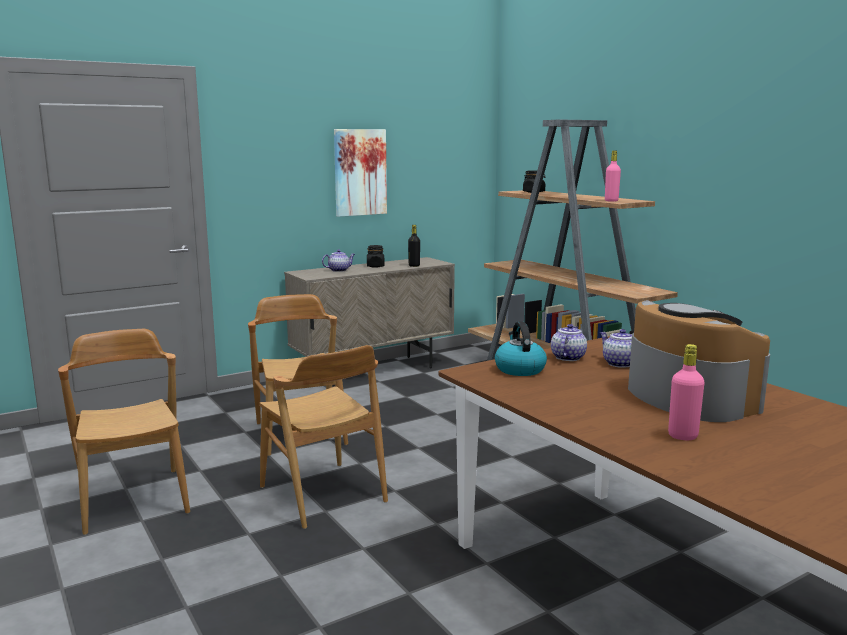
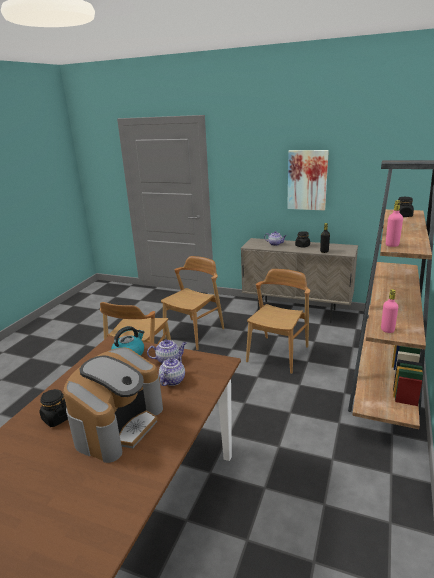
camera: 55 degrees right, 10 degrees up
brown chair [58,329,190,535] -> brown chair moved to [246,269,310,374]
pink bottle [668,344,705,440] -> pink bottle moved to [381,289,398,333]
none -> black jar [39,389,68,427]

